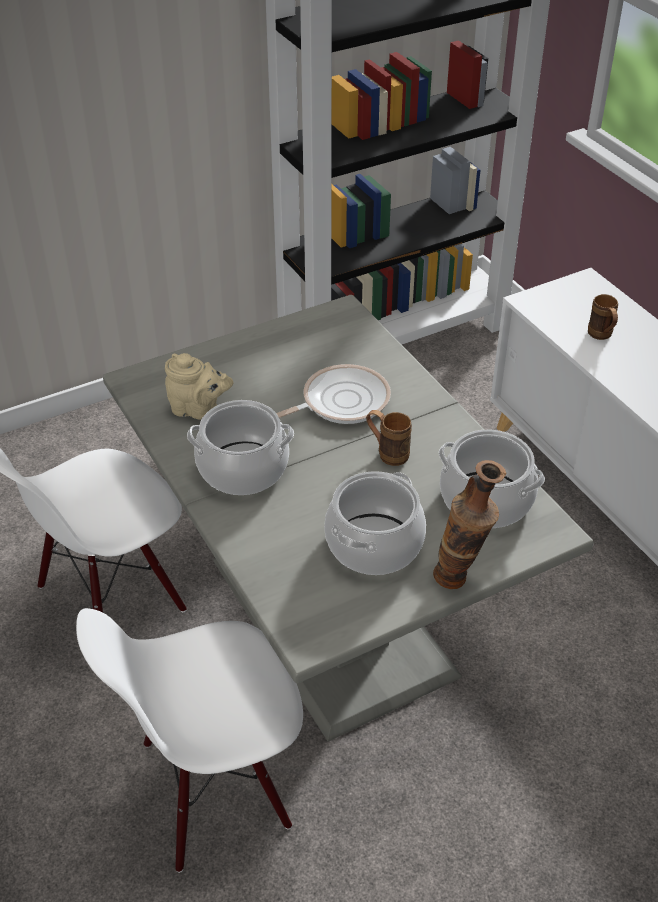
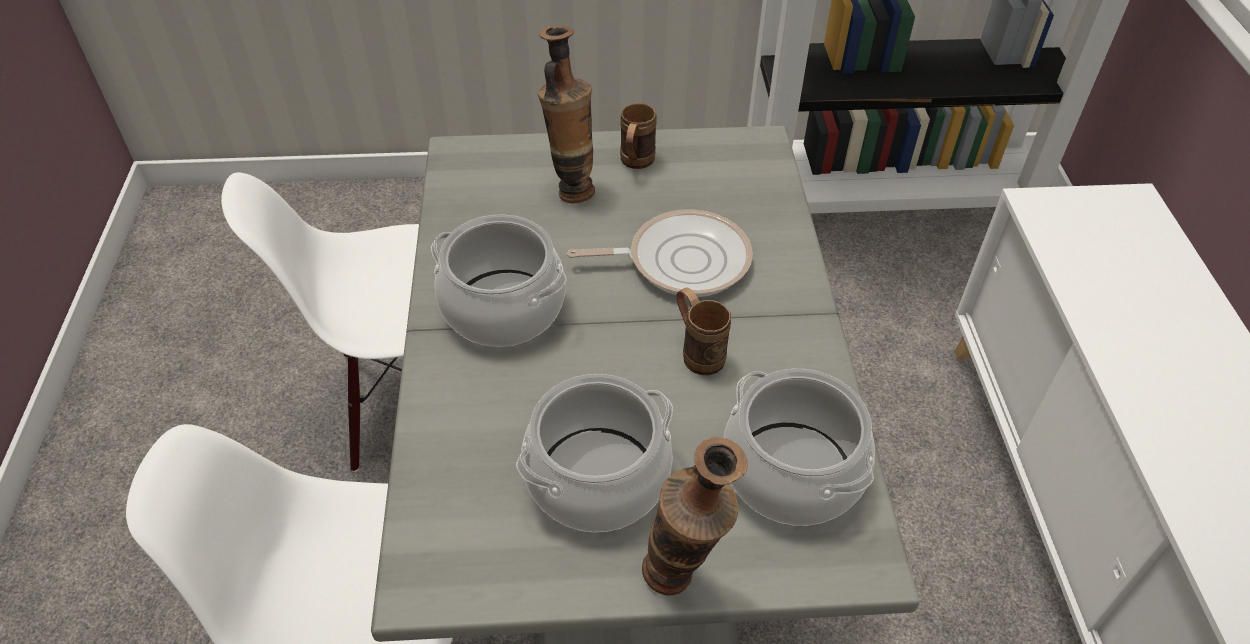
camera: 25 degrees right, 5 degrees up
beige teapot [165,353,234,419] -> none
brown mug [588,294,618,340] -> brown mug moved to [620,103,657,169]
none -> vase [538,26,595,203]

